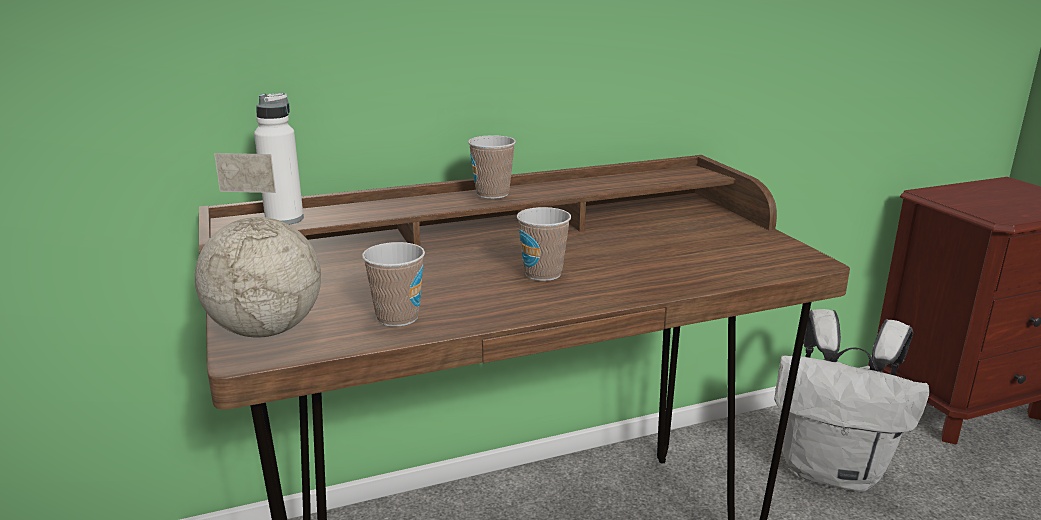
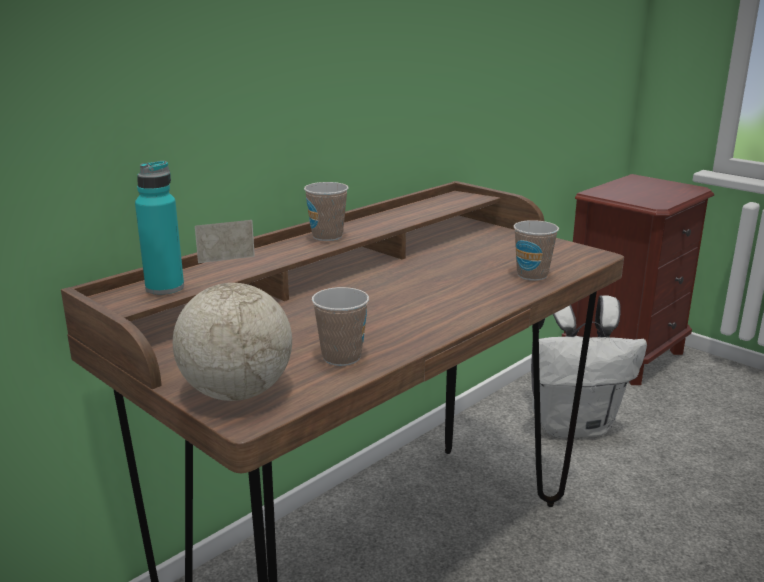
camera: 25 degrees left, 0 degrees up
white bottle [254,93,304,225] -> turquoise bottle [135,161,184,295]
cup [517,207,571,281] -> cup moved to [513,220,559,281]

